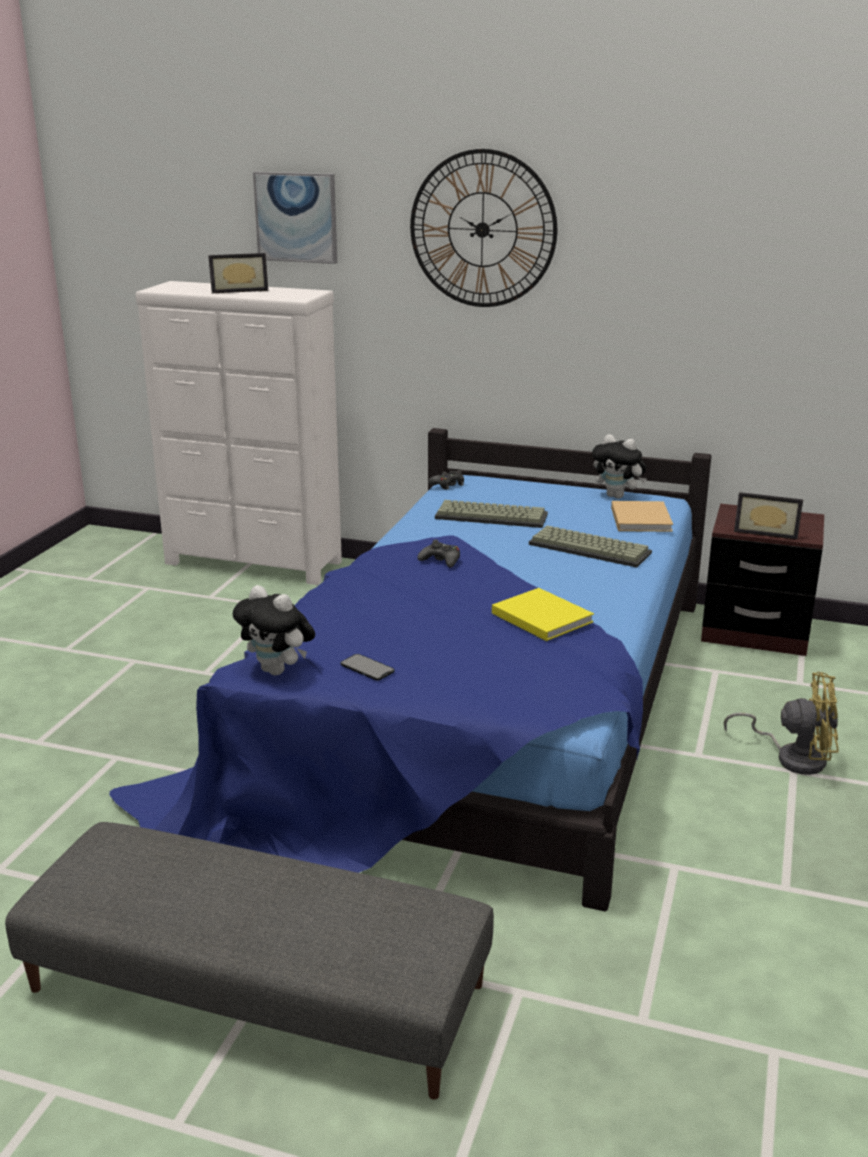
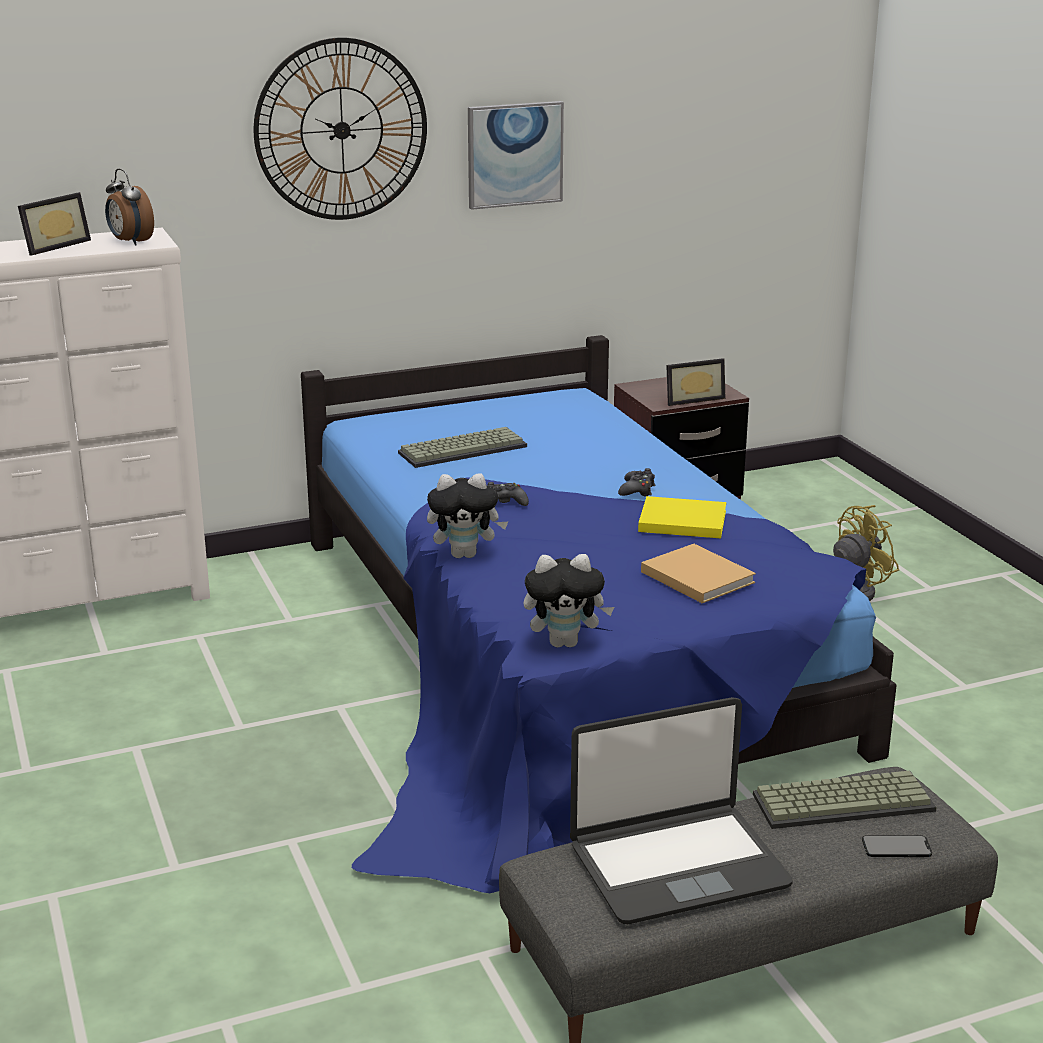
camera: 40 degrees left, 0 degrees up
picture [253,172,337,264] -> picture moved to [468,101,564,210]
phone [340,654,395,681] -> phone moved to [862,835,932,857]
black game controller [428,470,464,490] -> black game controller moved to [618,468,655,497]
keyboard [529,525,652,568] -> keyboard moved to [753,771,937,829]
plush toy [592,434,647,499] -> plush toy moved to [427,473,508,558]
beige book [611,501,673,532] -> beige book moved to [641,544,756,603]
none -> alarm clock [105,169,154,246]
none -> laptop [570,697,793,924]

